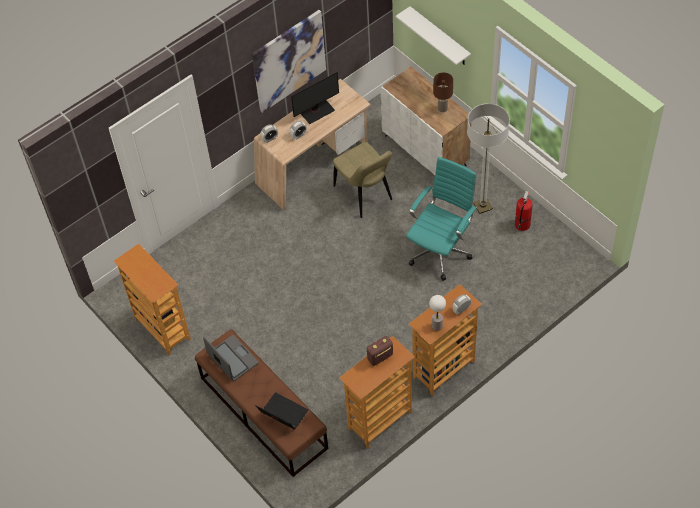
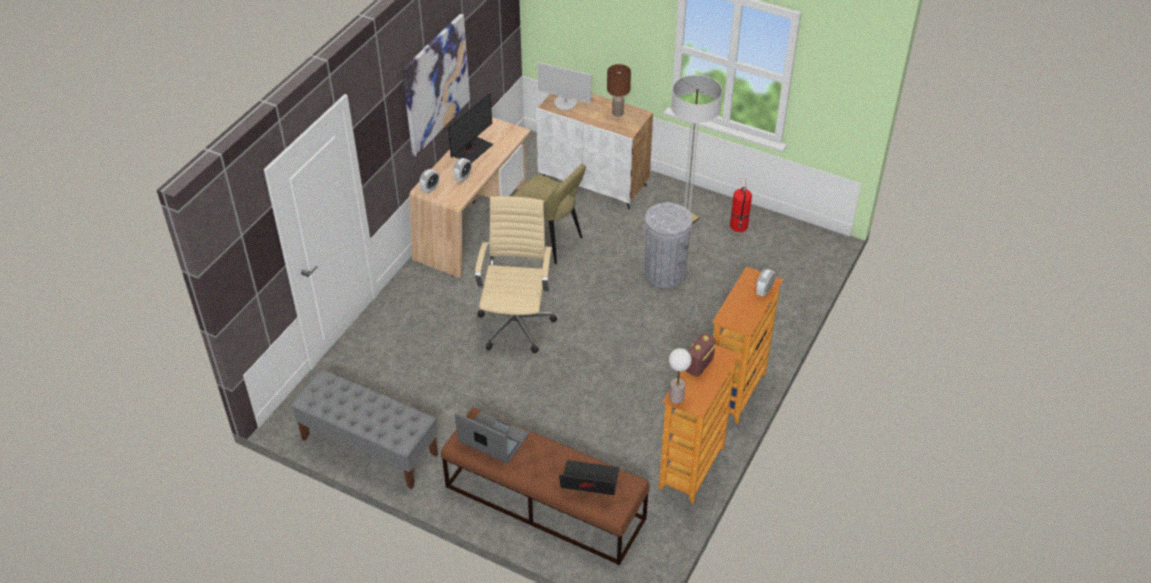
camera: 25 degrees left, 10 degrees down
bookcase [114,244,191,356] -> grey bench [290,369,438,489]
white shelf [396,6,471,65] -> none
turquoise office chair [406,157,477,281] -> grey trash can [643,202,693,288]
table lamp [429,295,446,331] -> table lamp moved to [669,348,692,404]
none -> beige office chair [475,196,557,353]
none -> monitor [538,62,591,110]

